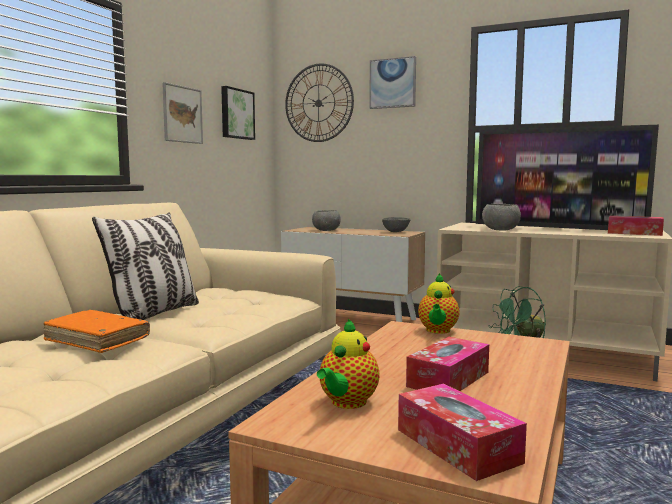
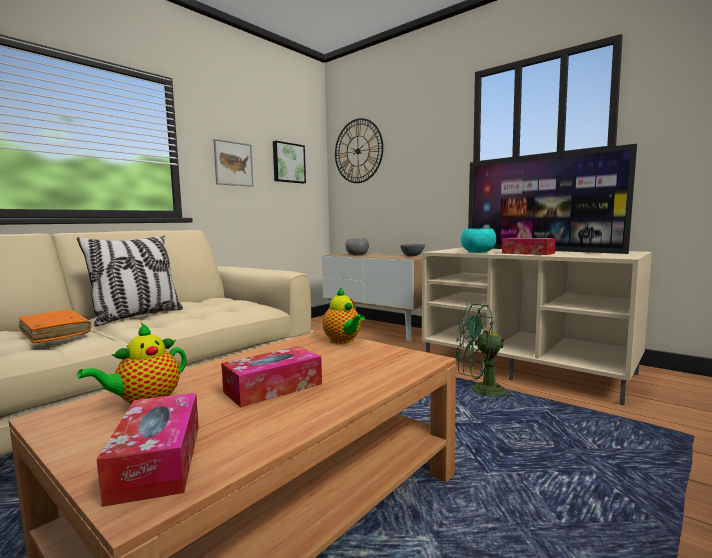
camera: 15 degrees right, 0 degrees up
picture [369,56,416,109] -> none
teapot [418,273,460,334] -> teapot turned 60 degrees counterclockwise [323,288,365,344]
grey bowl [482,204,521,231] -> turquoise bowl [461,228,496,253]
tissue box [608,216,664,236] -> tissue box moved to [502,238,556,255]

